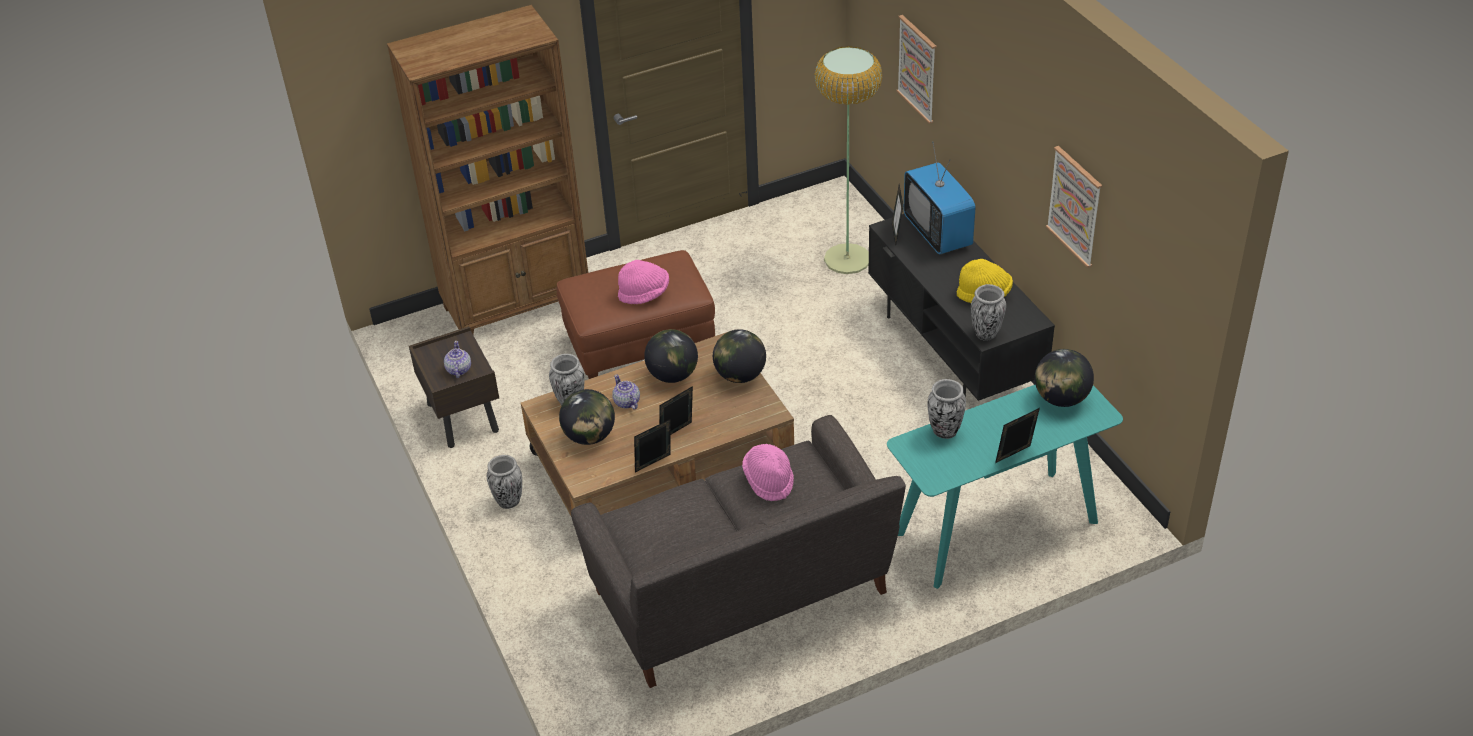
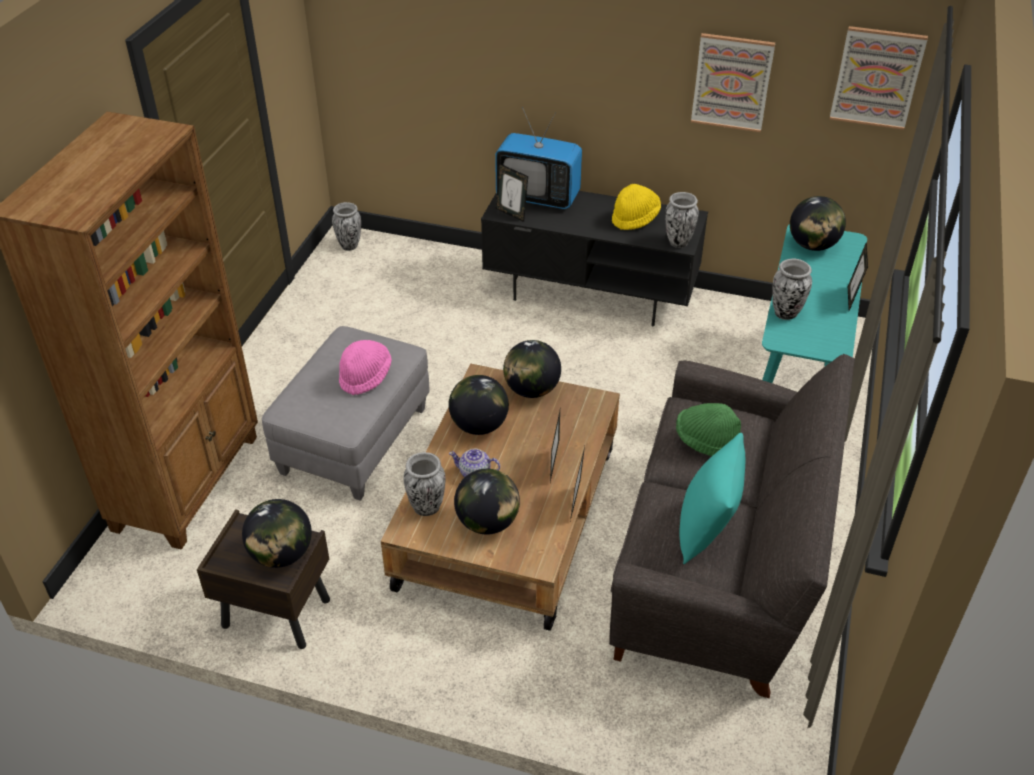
camera: 50 degrees left, 0 degrees up
teapot [444,341,471,378] -> globe [242,499,312,568]
vase [487,455,522,509] -> vase moved to [332,202,361,251]
brown ottoman [557,250,715,379] -> grey ottoman [262,326,430,501]
pink hat [742,444,794,501] -> green hat [676,403,741,456]
floor lamp [814,46,882,274] -> none
picture [896,15,937,124] -> picture moved to [830,26,928,130]
none -> turquoise pillow [679,433,745,564]

